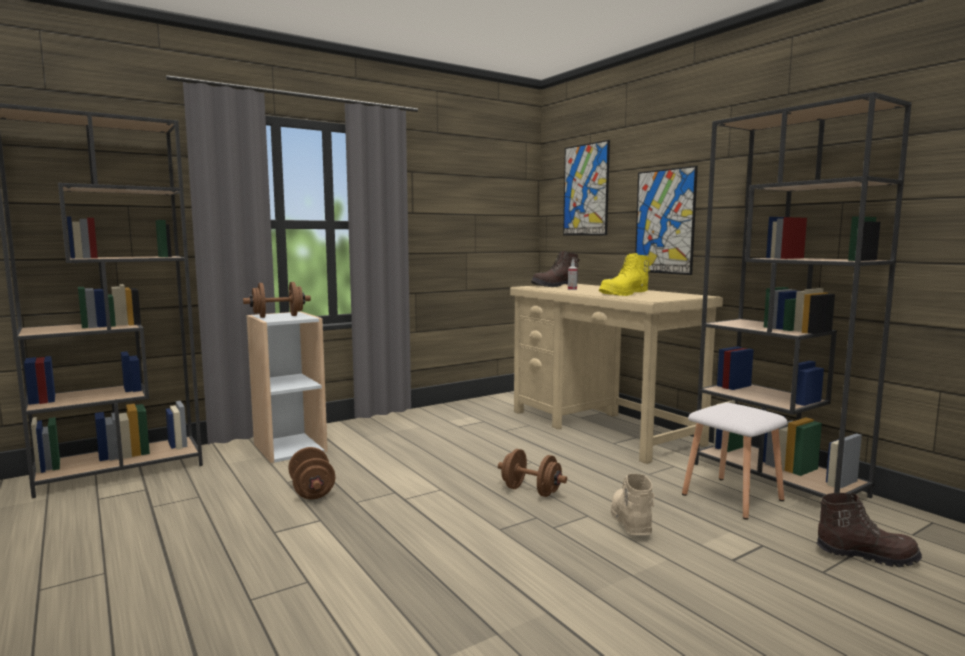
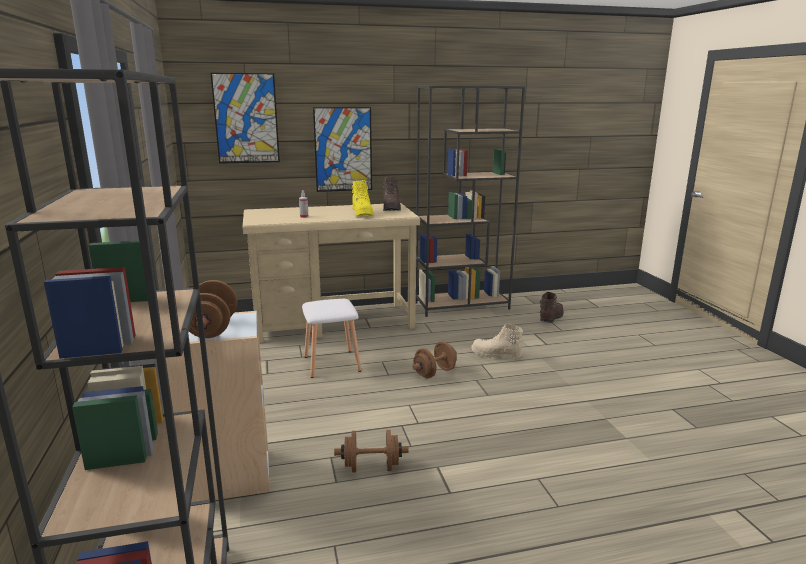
camera: 70 degrees left, 10 degrees up
brown boot [531,251,580,287] -> brown boot moved to [383,176,401,211]
white stool [682,403,788,520] -> white stool moved to [302,299,361,378]

